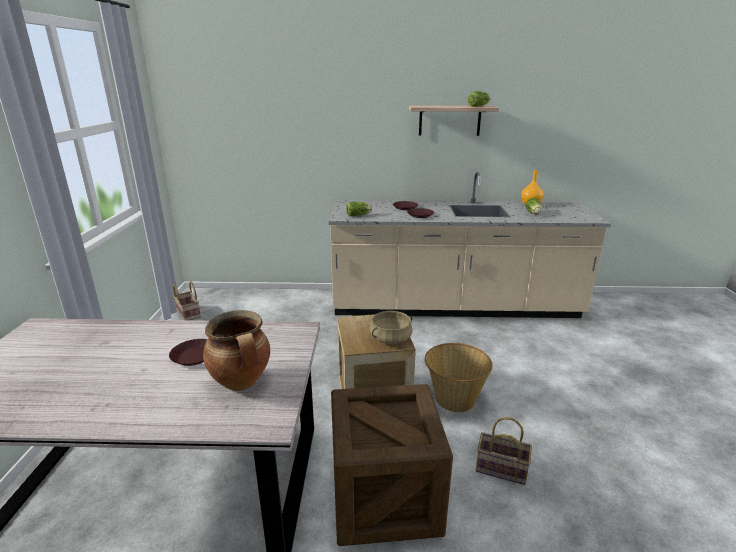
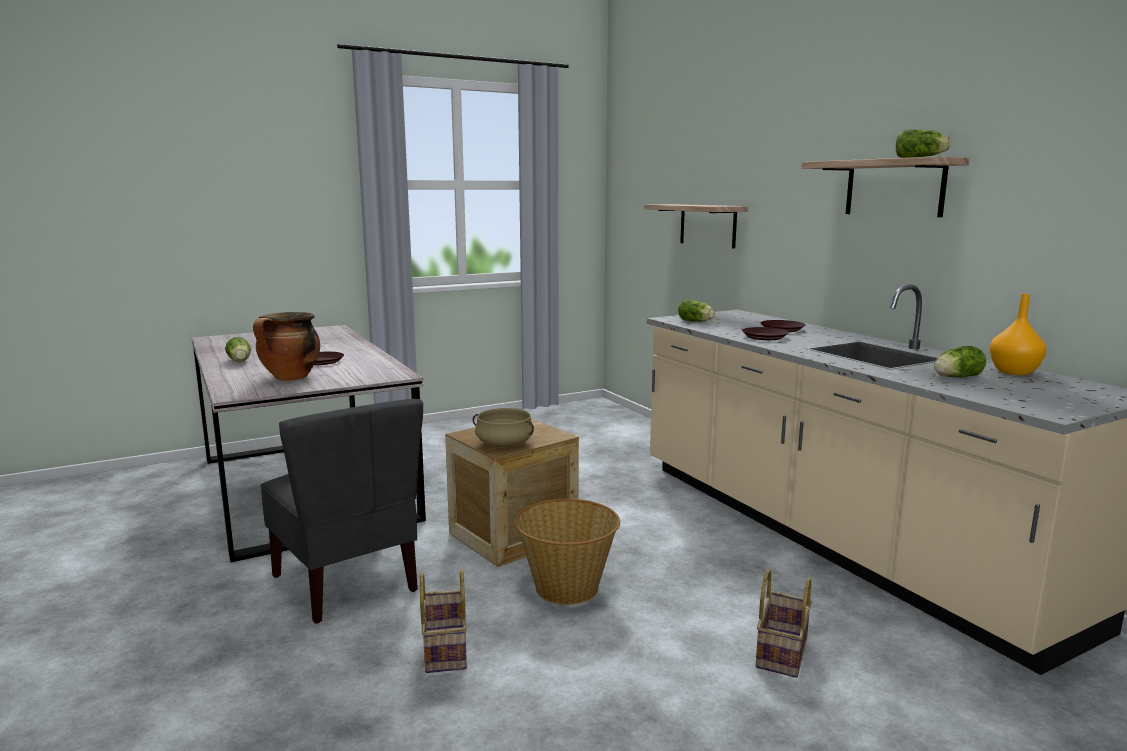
camera: 60 degrees right, 10 degrees down
basket [173,281,201,320] -> basket moved to [755,569,812,678]
crate [331,384,453,546] -> grey chair [260,399,423,624]
none -> lettuce [225,337,251,362]
none -> shelf [644,204,748,249]

